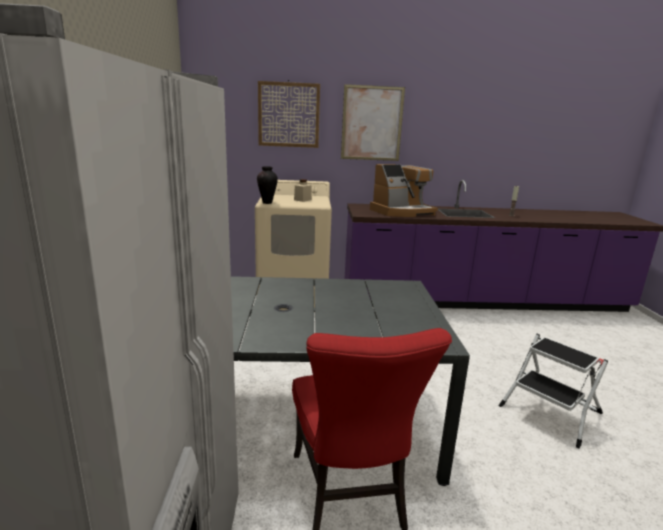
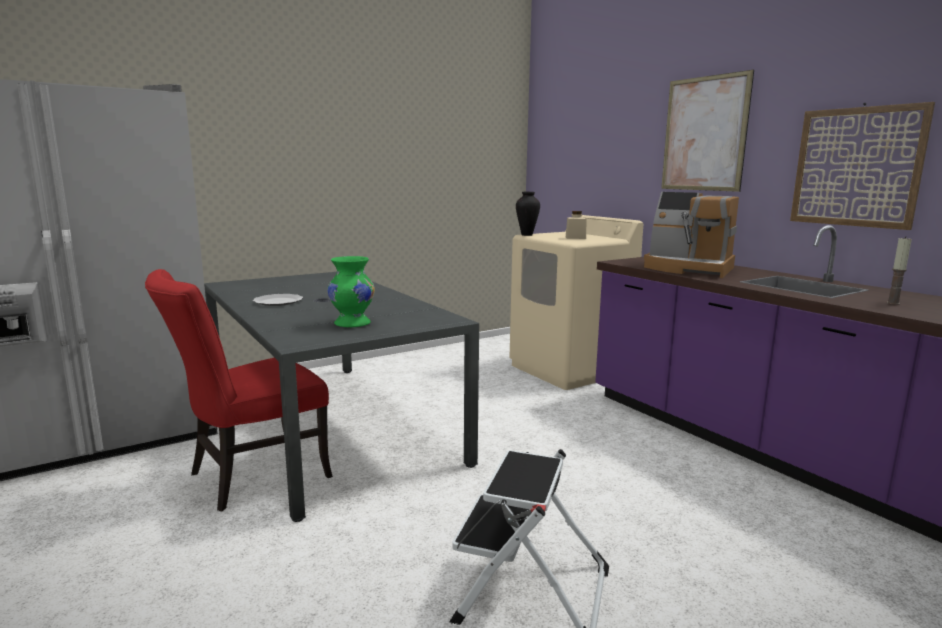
camera: 60 degrees right, 5 degrees down
picture [258,80,320,148] -> picture moved to [790,102,935,230]
none -> plate [253,294,303,306]
none -> green vase [327,256,375,327]

